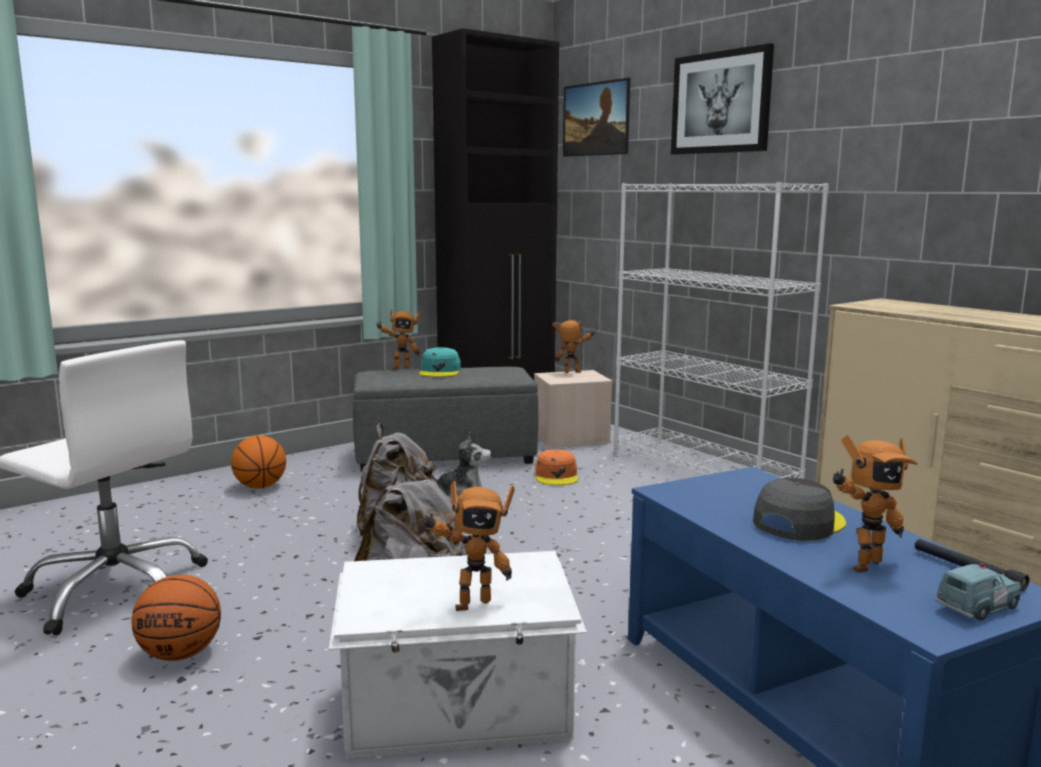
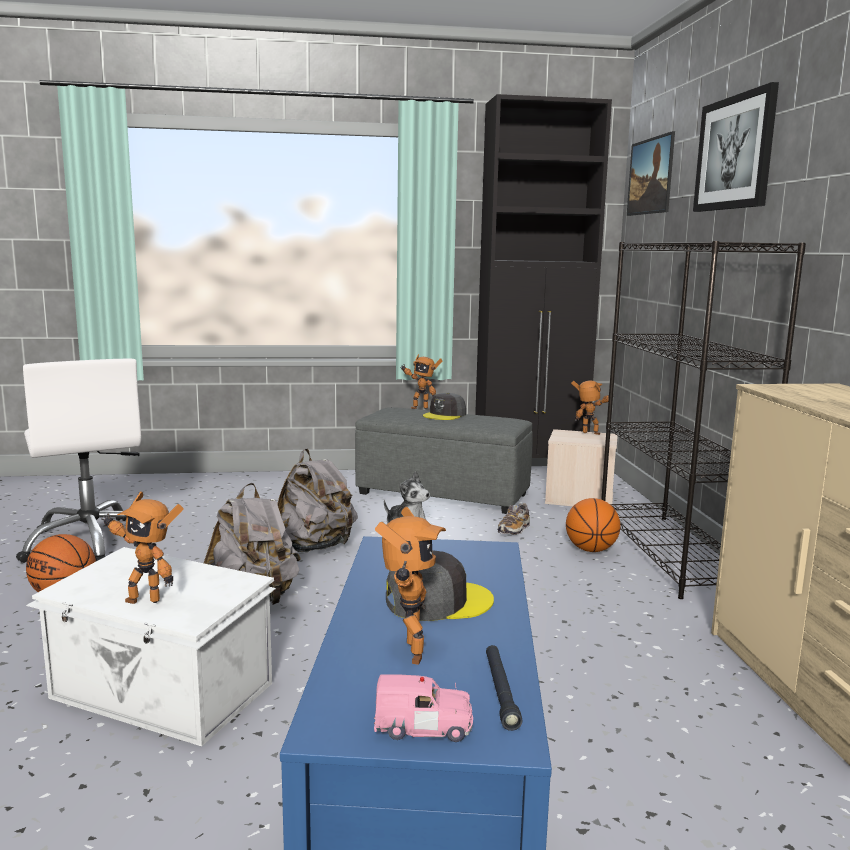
camera: 30 degrees right, 0 degrees up
basketball [231,435,286,489] -> basketball moved to [566,498,621,552]
turquoise cap [419,347,461,377] -> grey cap [423,393,466,420]
orange cap [536,450,578,485] -> shoe [497,503,530,535]
white bookcase [614,182,829,479] -> black bookcase [601,241,806,599]
toy robot [833,435,918,572] -> toy robot turned 90 degrees counterclockwise [375,507,446,665]
blue toy car [935,563,1022,621] -> pink toy car [374,674,473,742]

